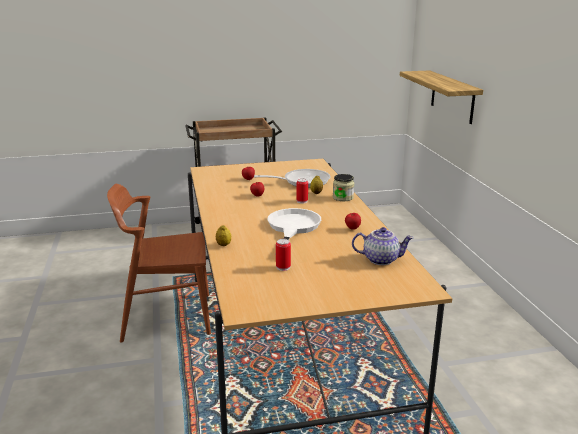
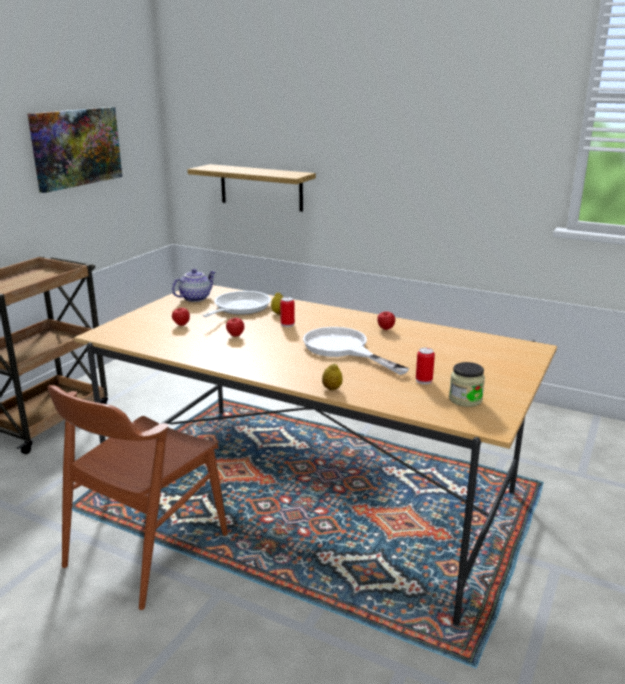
camera: 50 degrees left, 0 degrees up
jar [333,174,354,201] -> jar moved to [449,362,485,407]
teapot [352,227,414,265] -> teapot moved to [172,269,216,302]
none -> picture [28,107,122,193]

